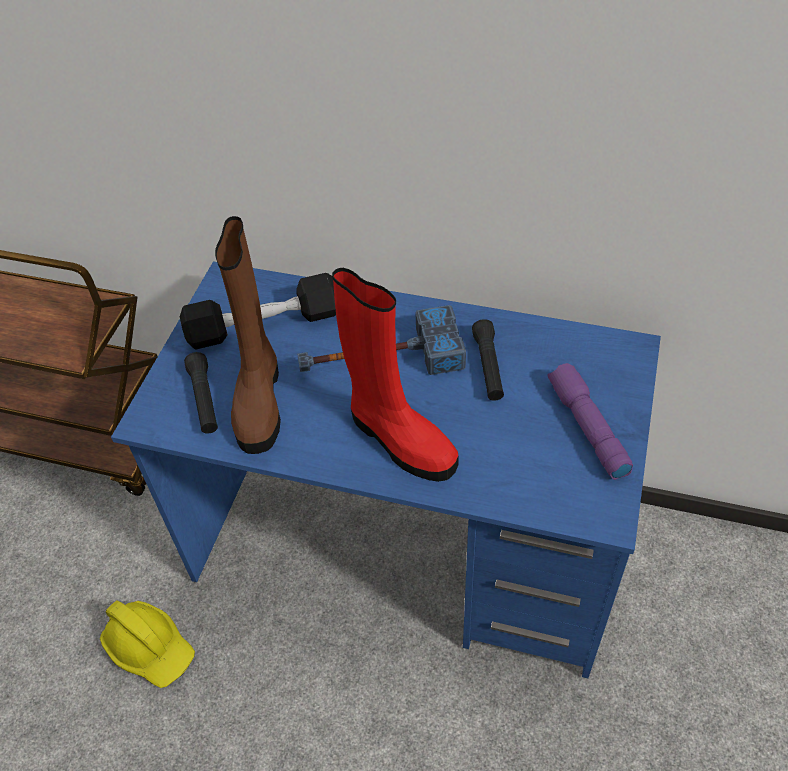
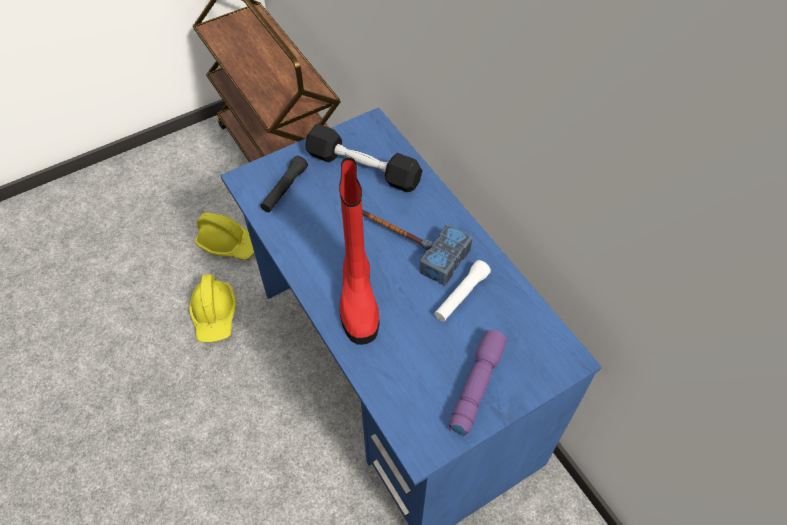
camera: 40 degrees right, 5 degrees up
brown boot [215,216,281,454] -> none
black flashlight [472,319,504,401] -> white flashlight [434,260,491,322]
none -> yellow hard hat [195,213,254,260]

